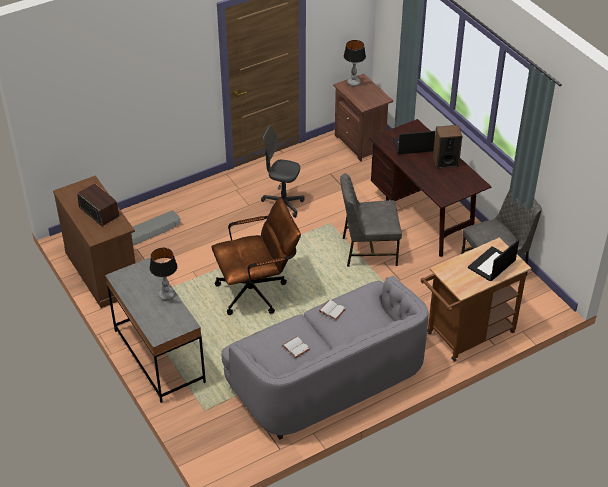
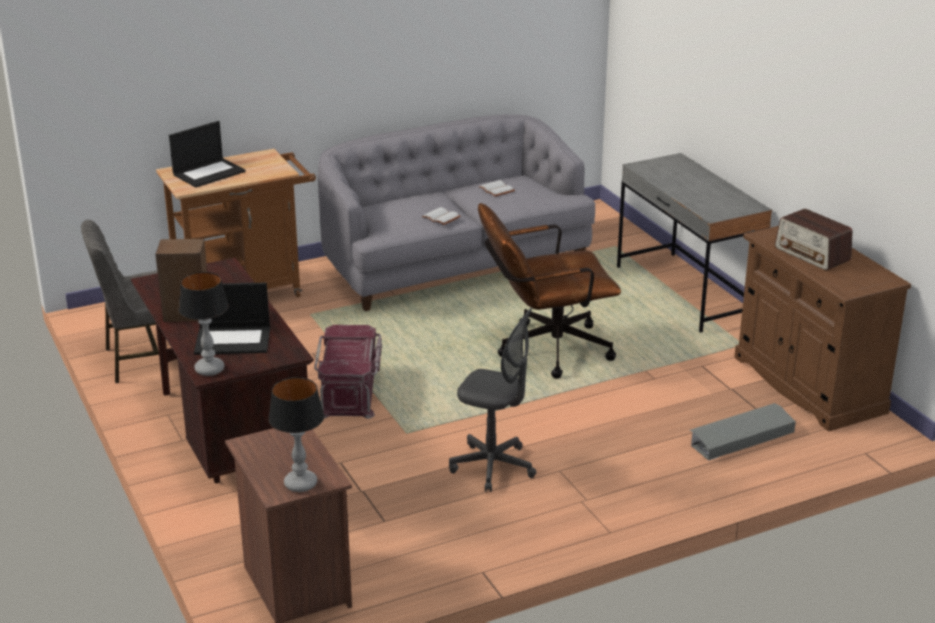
camera: 175 degrees left, 15 degrees down
table lamp [150,248,177,300] -> table lamp moved to [179,272,229,376]
grey chair [340,173,402,267] -> red storage box [314,325,382,419]

